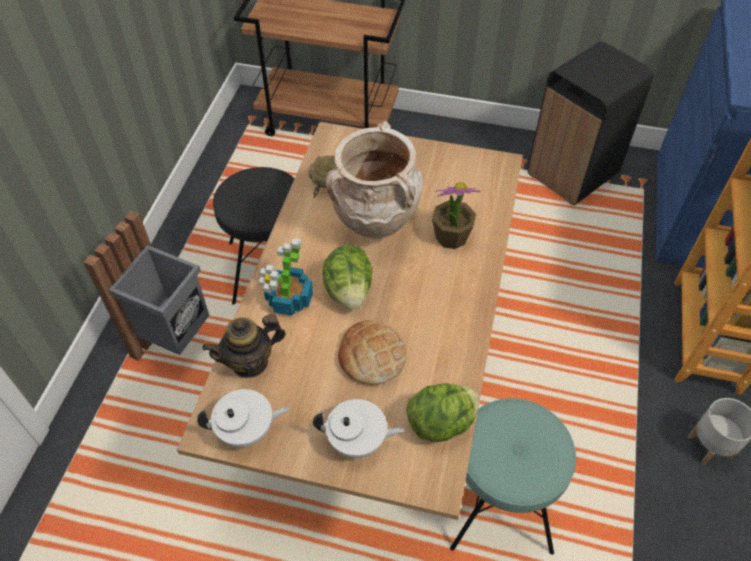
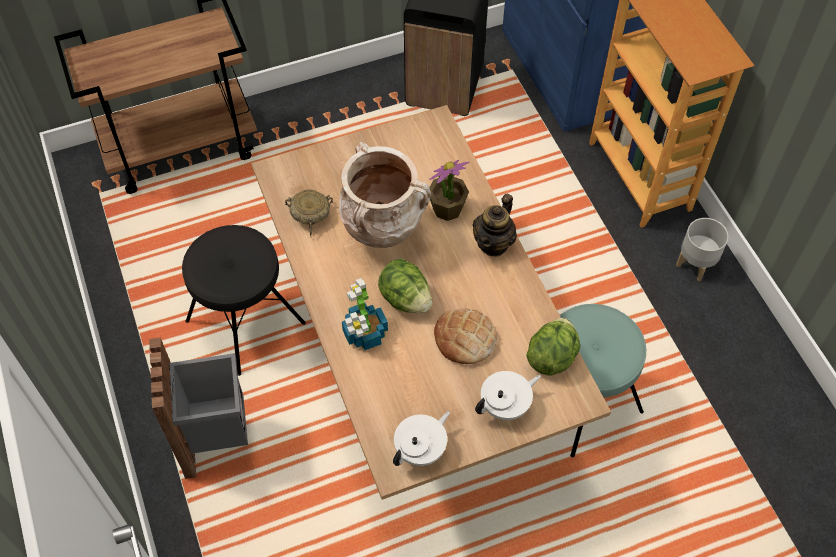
camera: 35 degrees left, 5 degrees up
teapot [202,314,286,378] -> teapot moved to [473,194,517,257]

